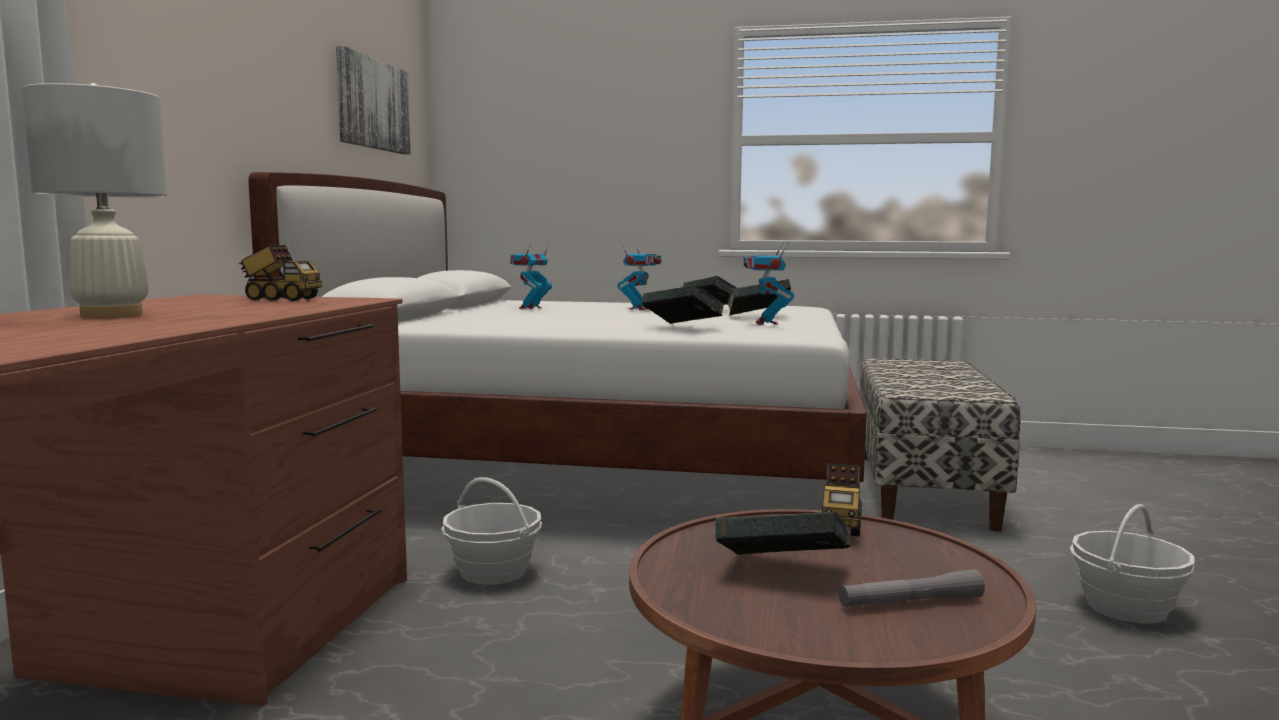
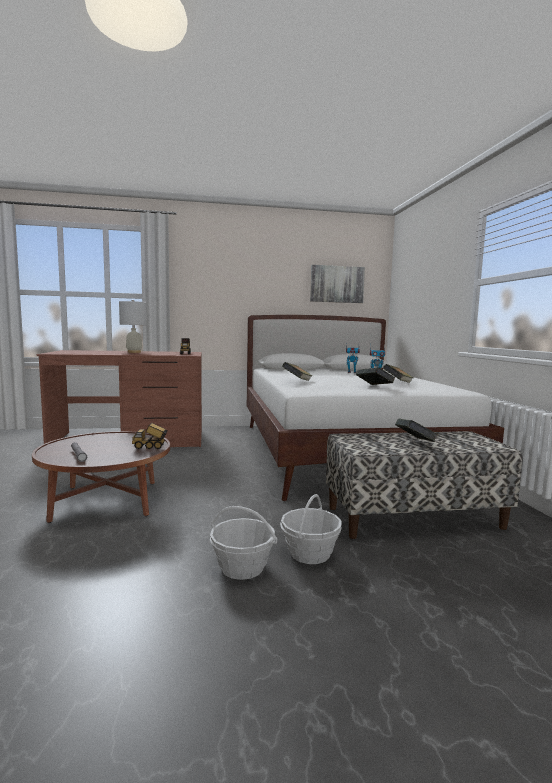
camera: 70 degrees right, 0 degrees up
basket [442,477,542,585] -> basket moved to [280,494,342,564]
book [715,512,850,555] -> book moved to [395,418,438,442]
toy robot [743,242,794,325] -> none

